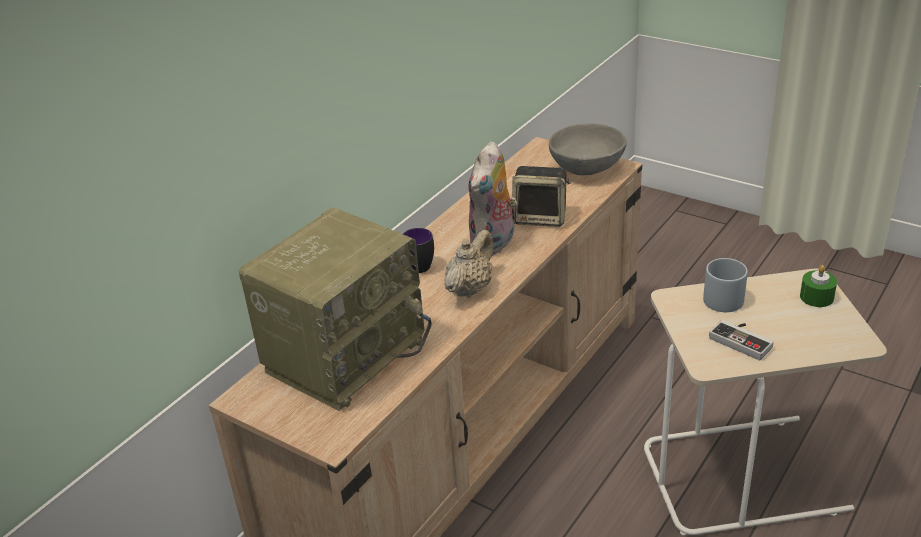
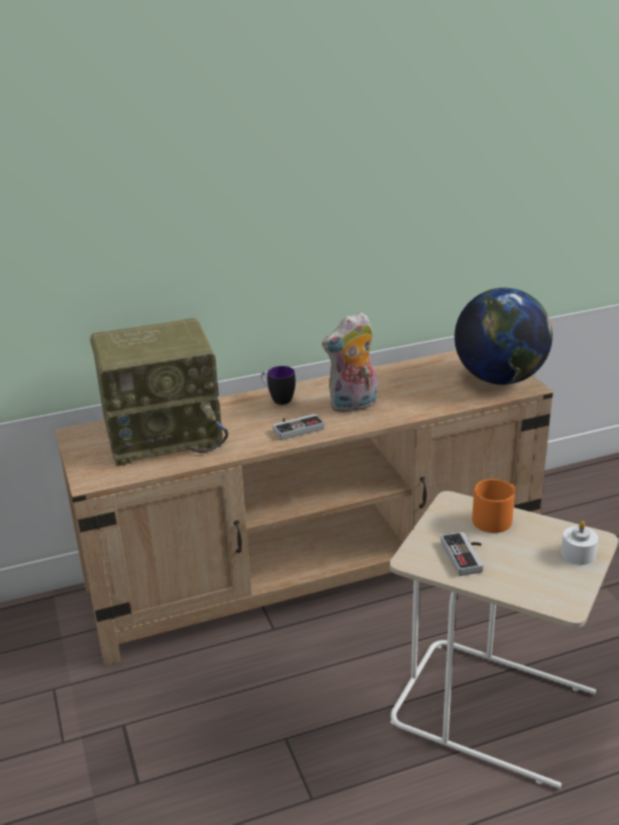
camera: 35 degrees right, 5 degrees down
beige teapot [445,230,494,298] -> game controller [272,414,325,440]
speaker [512,166,571,227] -> none
grey bowl [549,124,627,175] -> globe [454,288,553,385]
grey mug [703,258,748,312] -> orange mug [472,479,515,533]
green candle [800,265,837,307] -> white candle [561,521,598,565]

